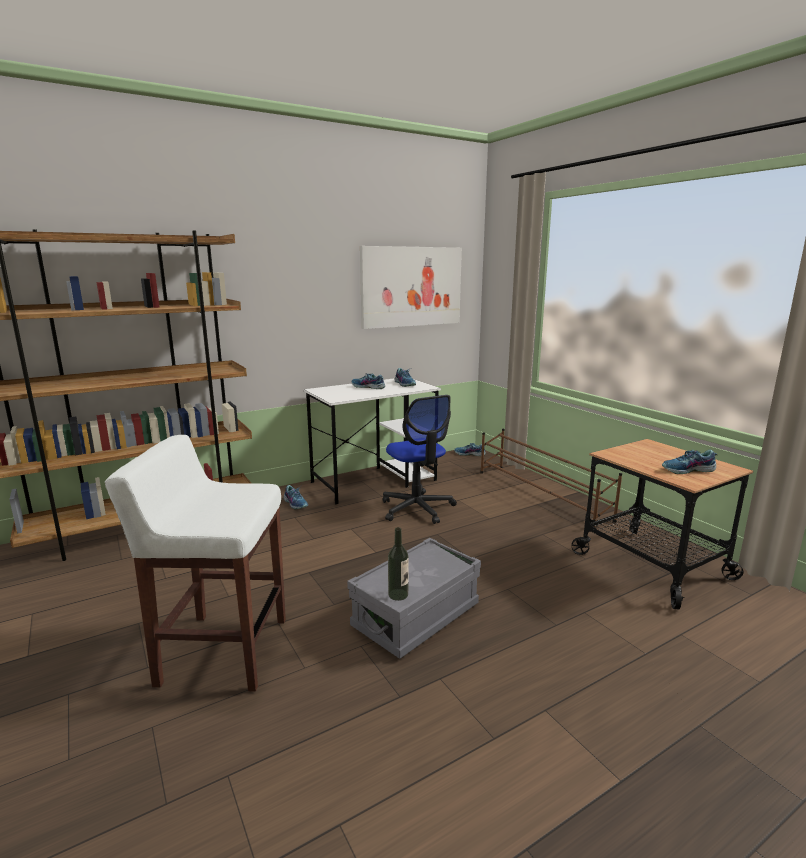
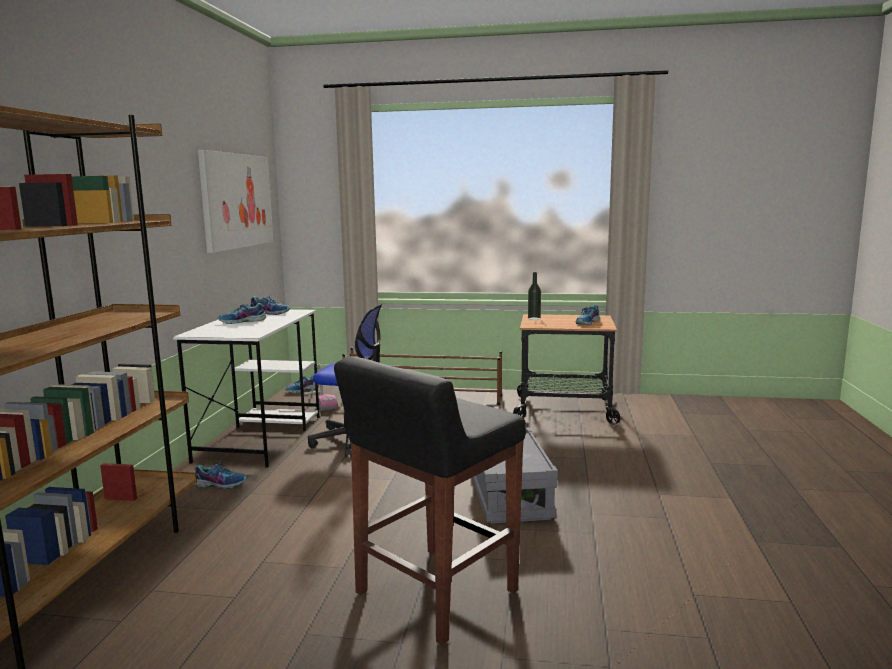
camera: 50 degrees left, 5 degrees down
white stool [105,435,286,692] -> black stool [334,356,526,645]
bottle [388,527,409,601] -> bottle moved to [528,272,541,320]
none -> vacuum cleaner [304,364,338,411]

